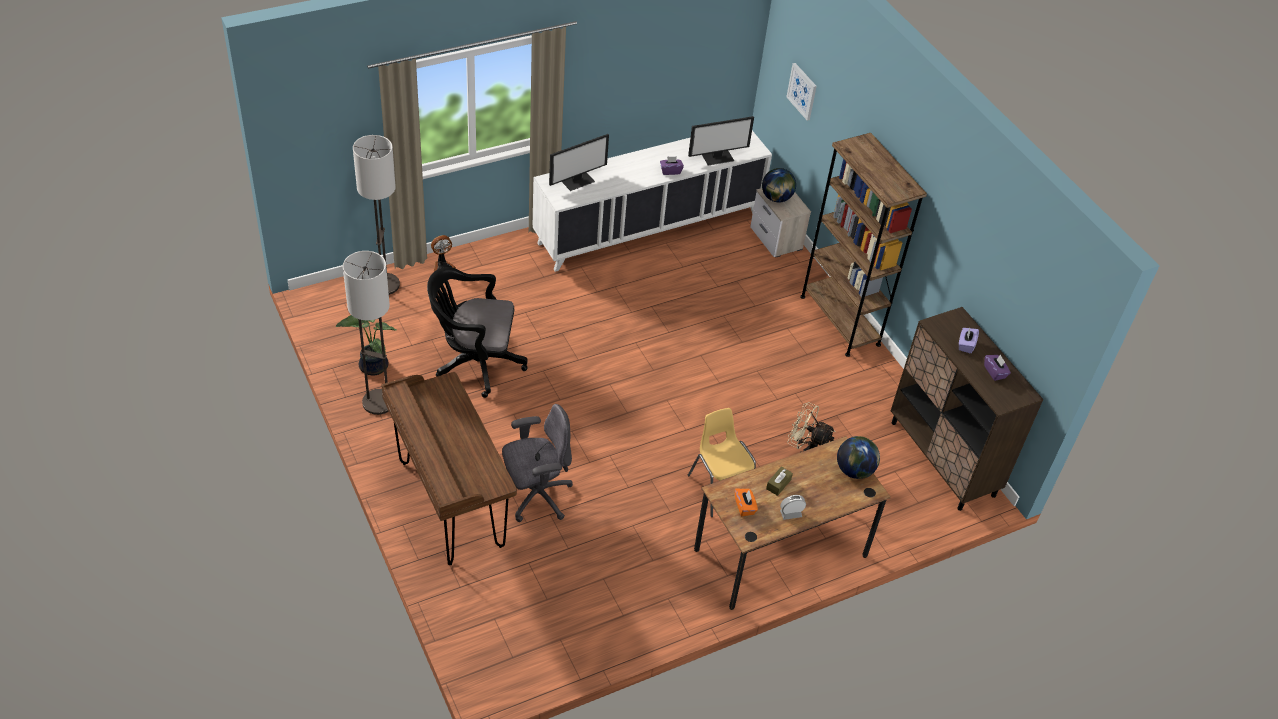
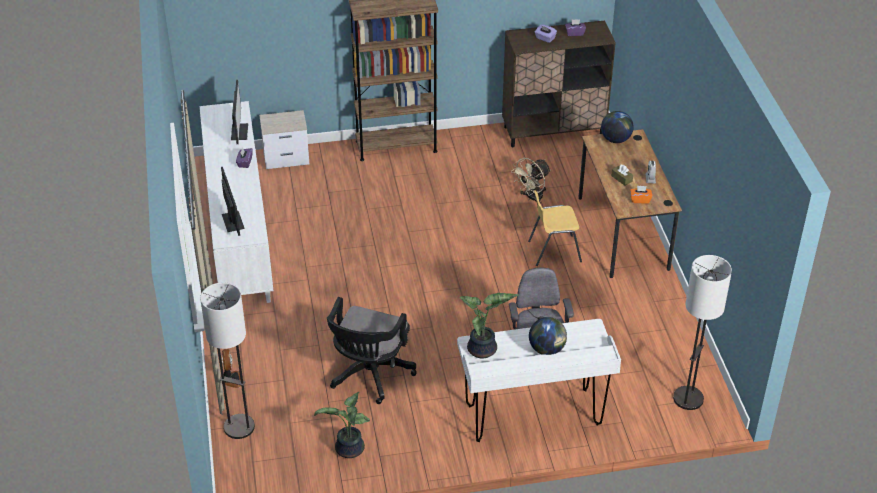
camera: 70 degrees left, 5 degrees down
floor lamp [343,251,390,415] -> floor lamp moved to [673,255,732,410]
brown desk [381,372,517,565] -> white desk [457,319,621,442]
globe [762,168,796,202] -> globe moved to [529,317,567,355]
picture [787,63,817,121] -> none
none -> potted plant [460,293,519,359]

